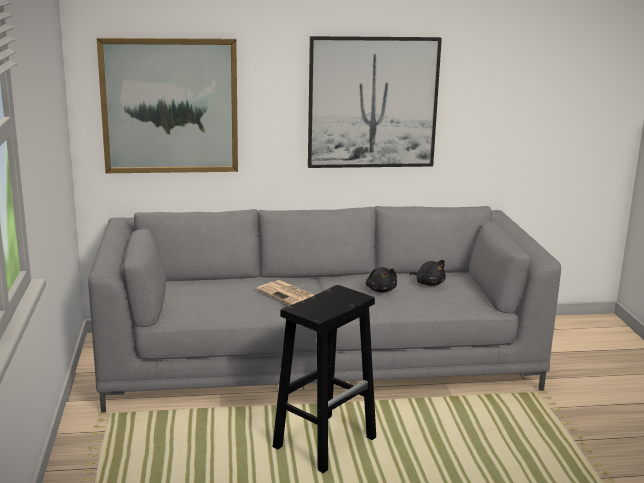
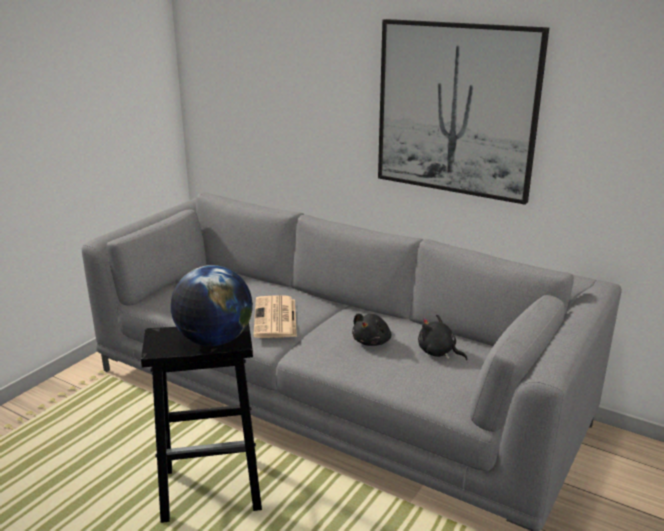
camera: 40 degrees right, 5 degrees up
picture [97,38,238,173] -> none
black plush toy [410,260,446,286] -> black plush toy turned 135 degrees clockwise [418,314,468,360]
none -> globe [171,265,253,346]

